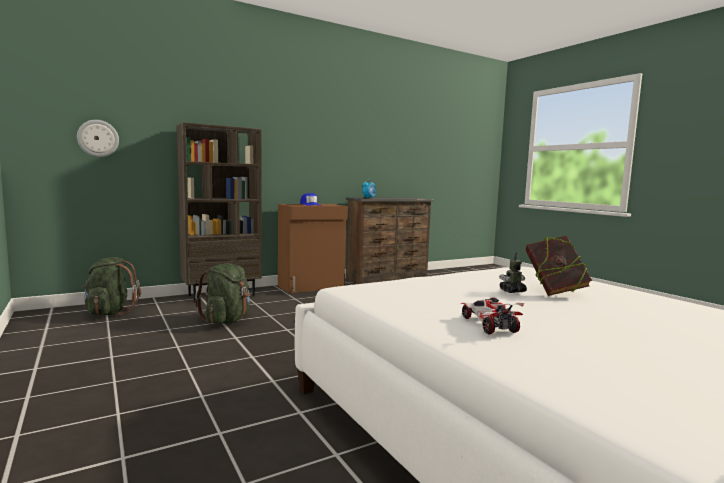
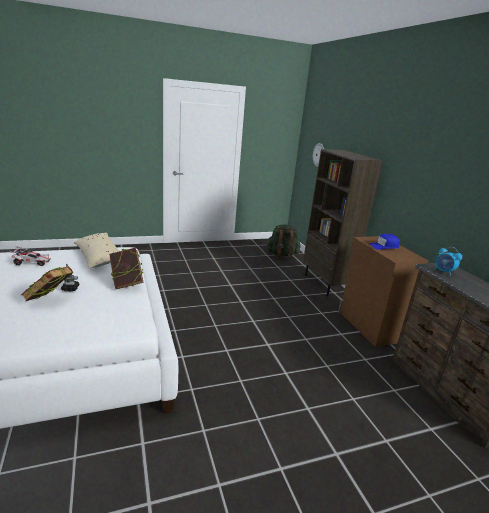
camera: 100 degrees right, 15 degrees up
green backpack [195,263,250,324] -> none
none -> beige pillow [74,233,119,268]
none -> book [109,248,144,289]

